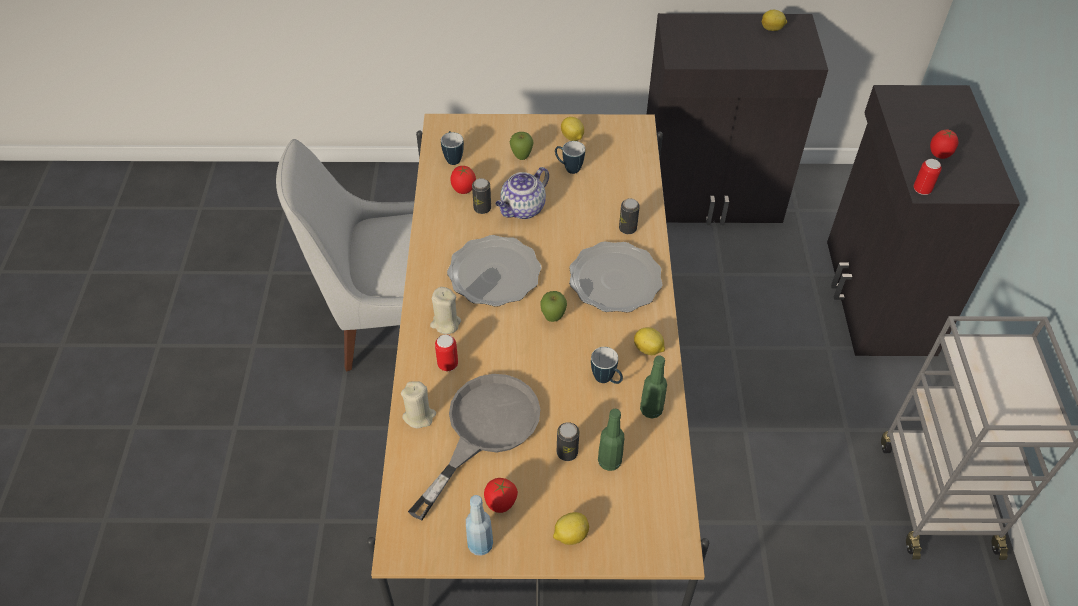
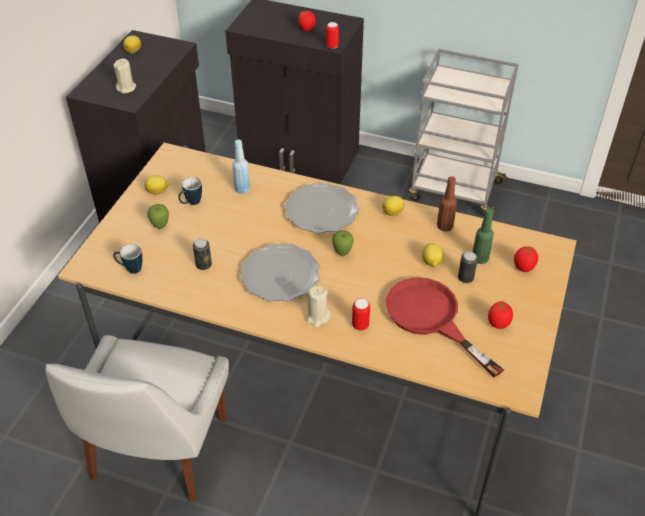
camera: 70 degrees left, 5 degrees down
beige candle [401,381,436,429] -> beige candle moved to [113,58,136,93]
grey frying pan [408,374,540,520] -> red frying pan [386,277,504,378]
tomato [450,166,476,194] -> tomato moved to [514,246,538,272]
blue bottle [466,495,493,556] -> blue bottle moved to [232,140,250,194]
teapot [495,167,549,219] -> none
lemon [553,512,589,545] -> lemon moved to [422,243,443,267]
mug [591,347,623,384] -> none
can [619,198,640,234] -> none
green bottle [640,356,667,418] -> brown bottle [437,176,457,231]

